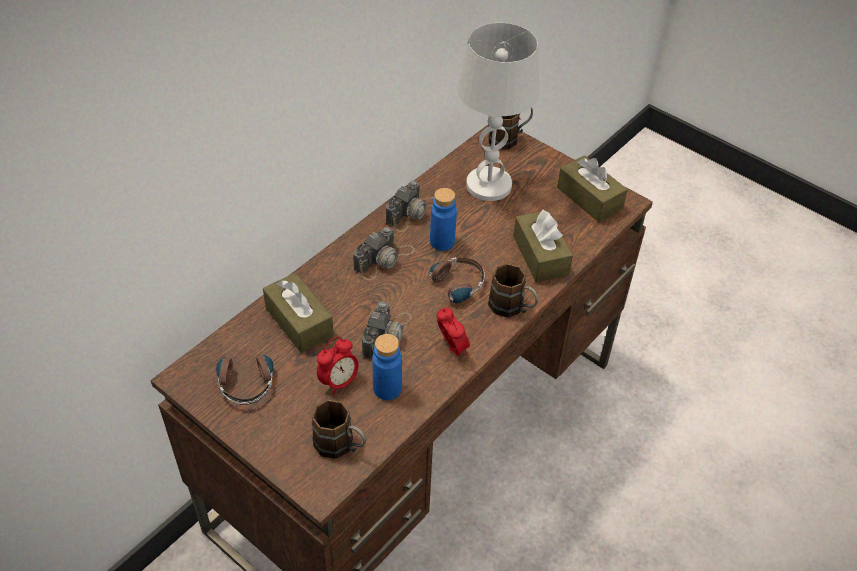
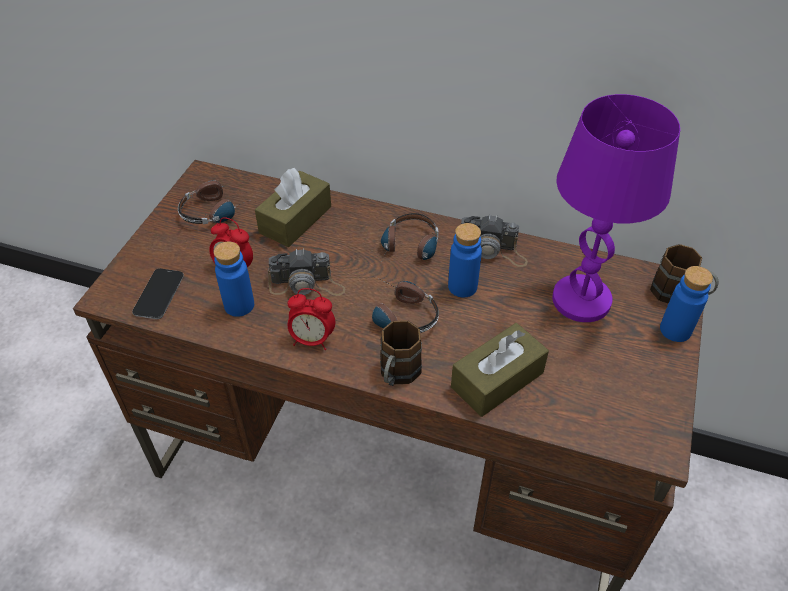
camera: 70 degrees right, 0 degrees up
brown mug [312,400,366,459] -> phone [132,269,184,319]
camera [353,227,415,280] -> headphones [380,213,438,265]
alarm clock [436,308,470,356] -> alarm clock turned 60 degrees clockwise [287,288,335,350]
white table lamp [457,23,540,201] -> purple table lamp [552,94,680,322]
brown tissue box [557,155,628,222] -> none
none -> blue bottle [660,266,713,342]

